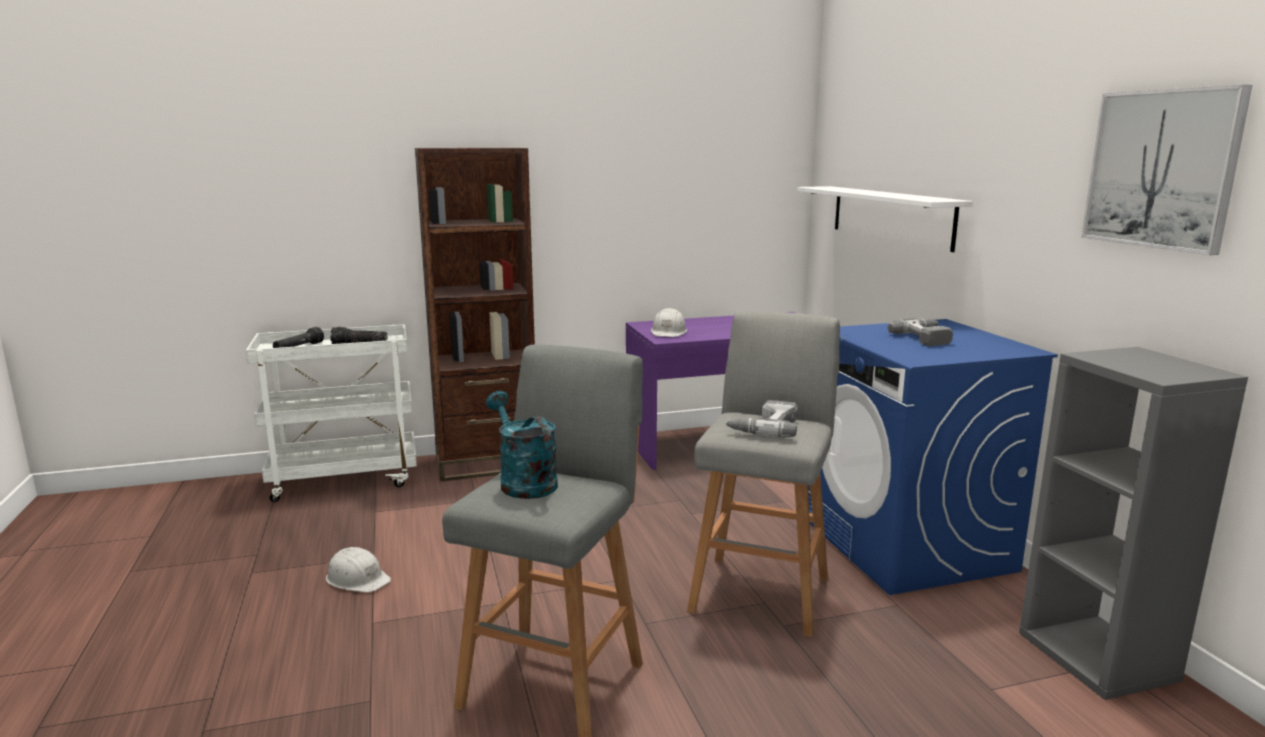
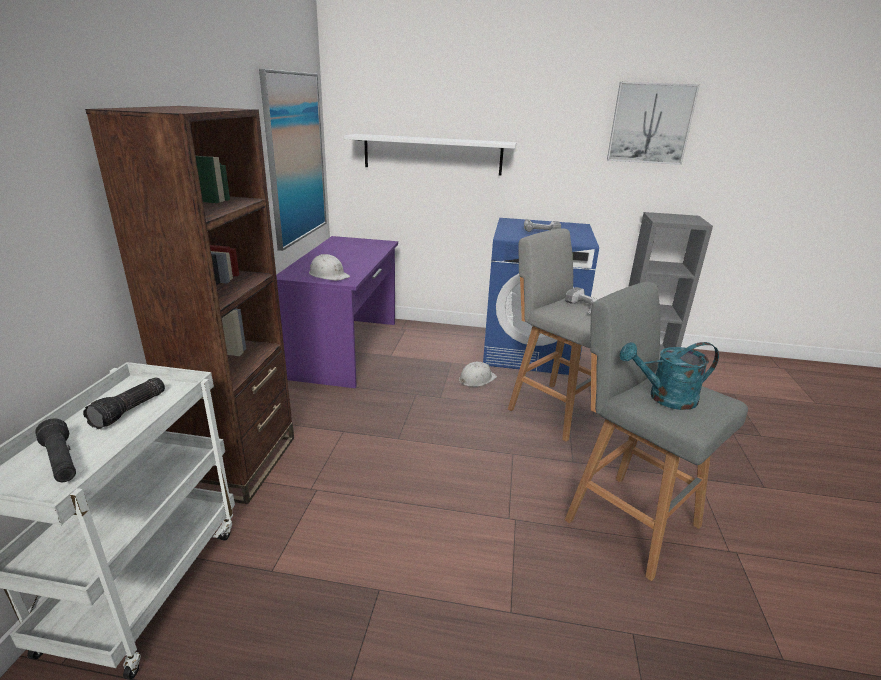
camera: 65 degrees left, 10 degrees up
white hard hat [326,547,391,593] -> white hard hat moved to [459,362,497,387]
none -> picture [259,69,327,251]

